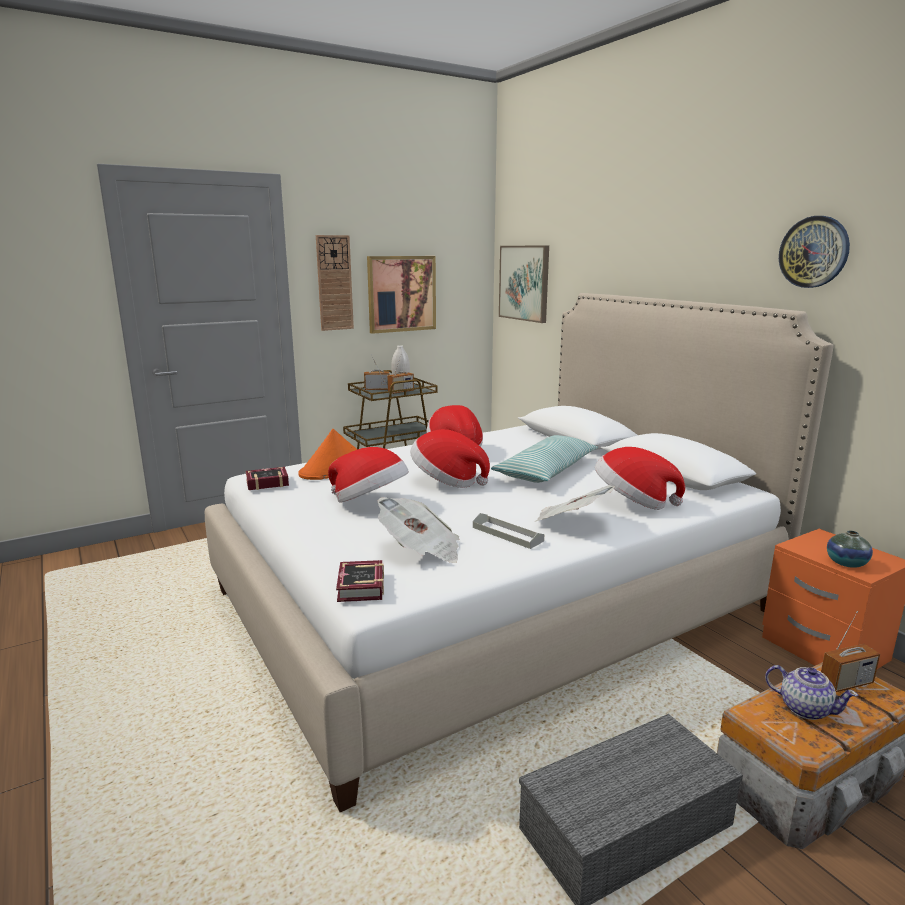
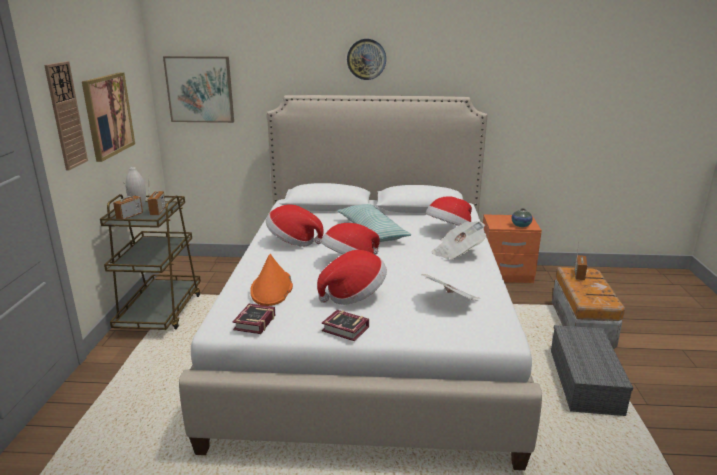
camera: 55 degrees left, 5 degrees up
book [336,560,384,602] -> book moved to [322,310,369,341]
grey tray [473,513,544,549] -> none
teapot [765,665,858,720] -> none
wall clock [779,216,850,288] -> wall clock moved to [347,39,386,80]

